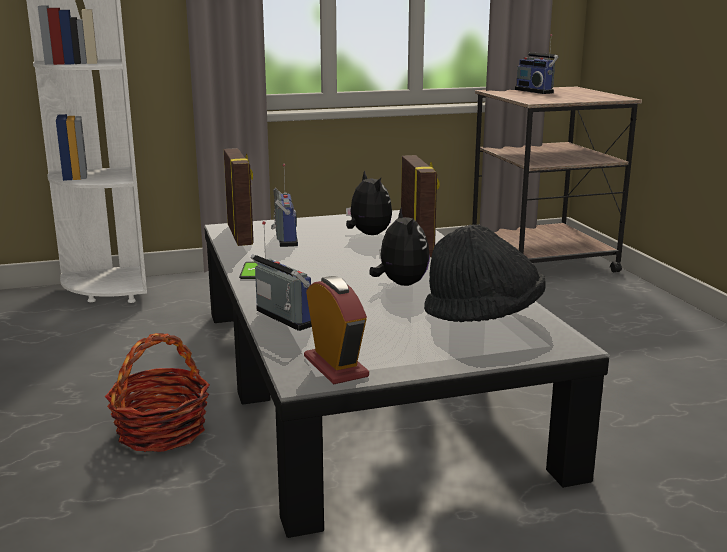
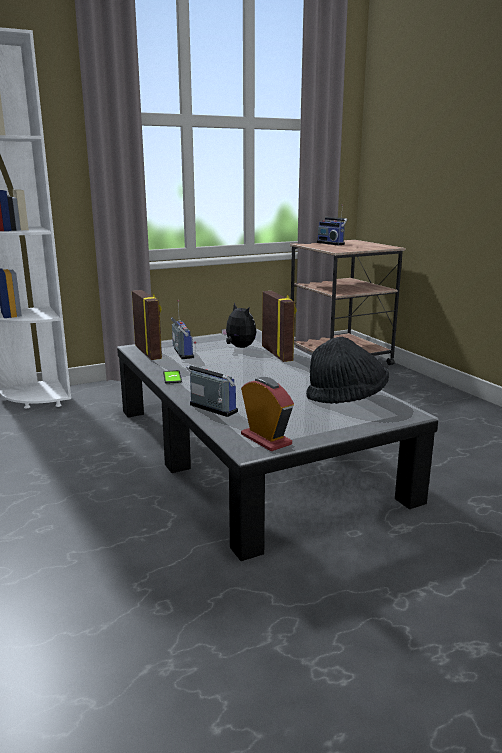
camera: 10 degrees left, 0 degrees up
basket [105,333,210,452] -> none
plush toy [369,208,430,286] -> none

